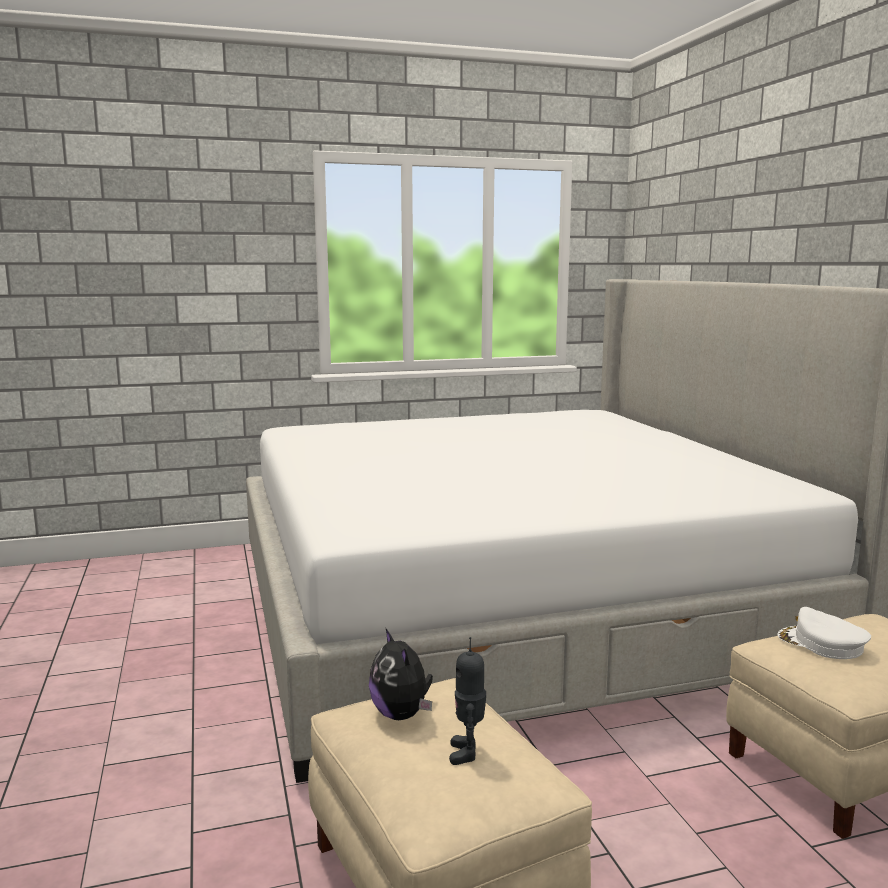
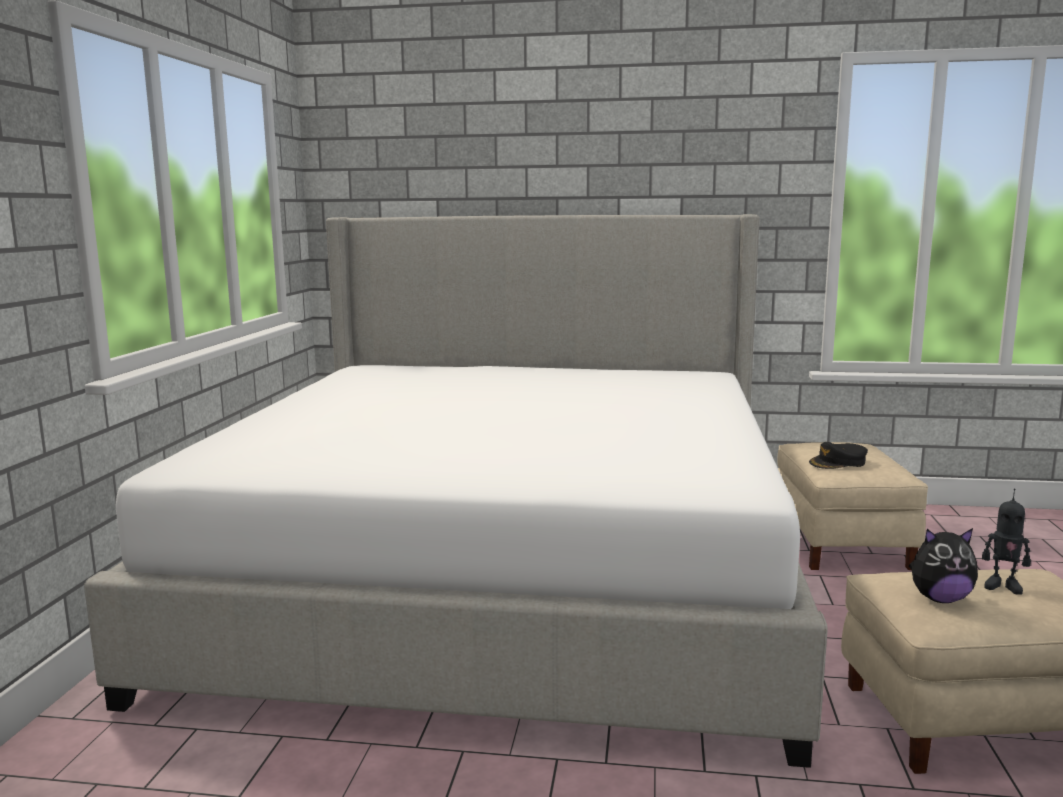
camera: 65 degrees left, 0 degrees up
white cap [777,607,871,659] -> black cap [809,442,868,469]

